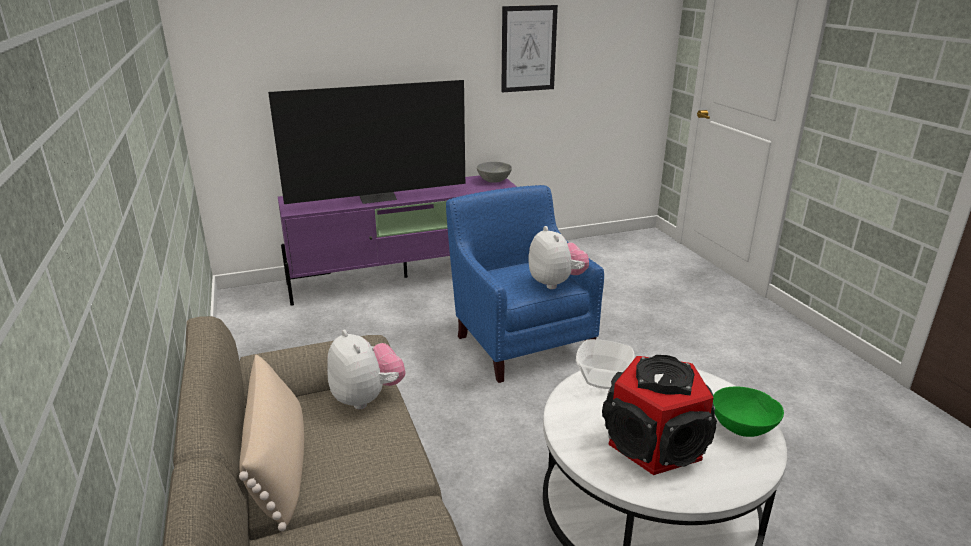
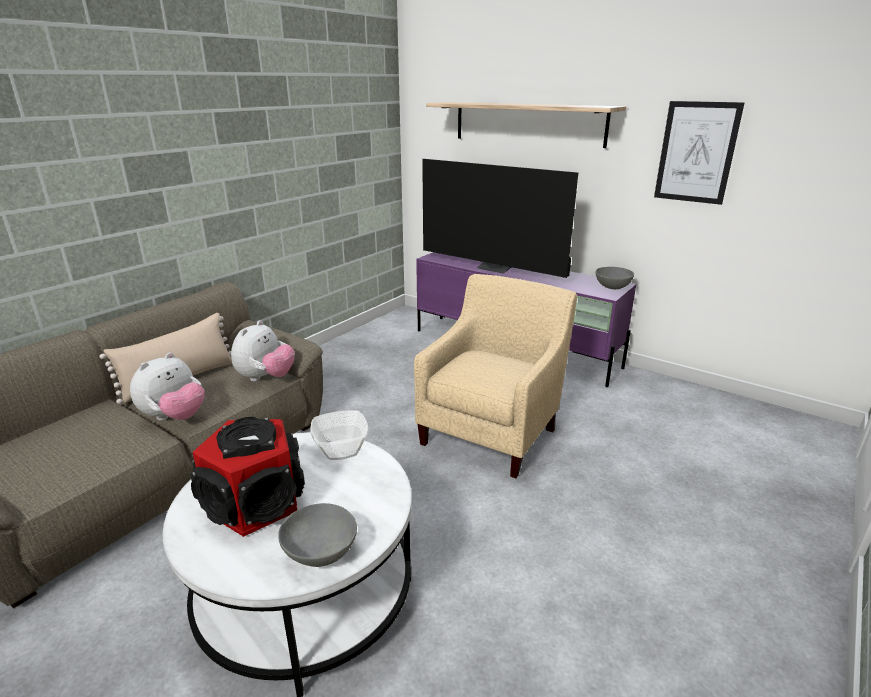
camera: 55 degrees right, 0 degrees up
blue armchair [446,185,604,383] -> beige armchair [414,274,577,478]
plush toy [528,226,589,289] -> plush toy moved to [130,353,205,420]
green bowl [713,387,784,437] -> grey bowl [278,503,357,567]
none -> shelf [426,102,626,148]

